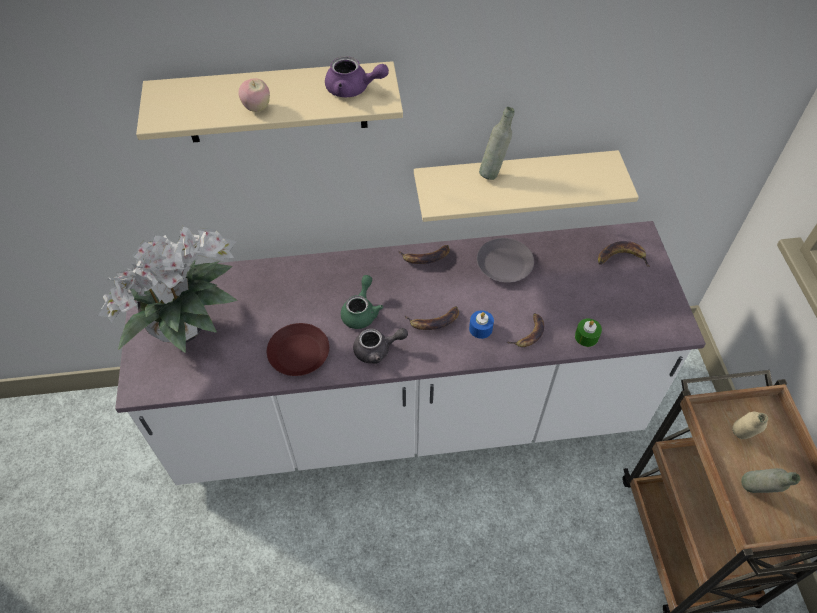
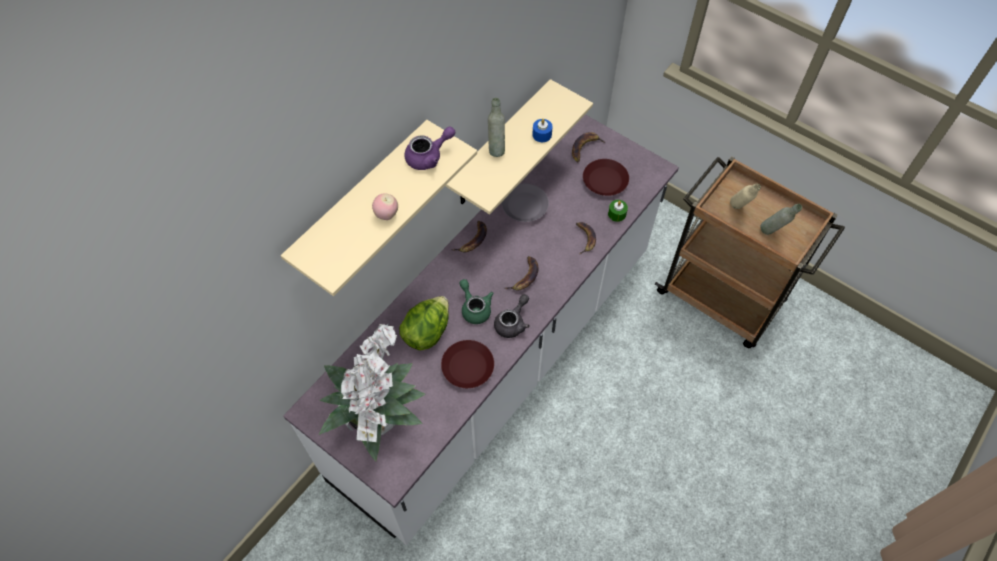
camera: 45 degrees left, 5 degrees up
blue candle [469,310,494,339] -> blue candle moved to [532,119,553,142]
none -> lettuce [399,296,449,351]
none -> brown plate [583,159,629,196]

